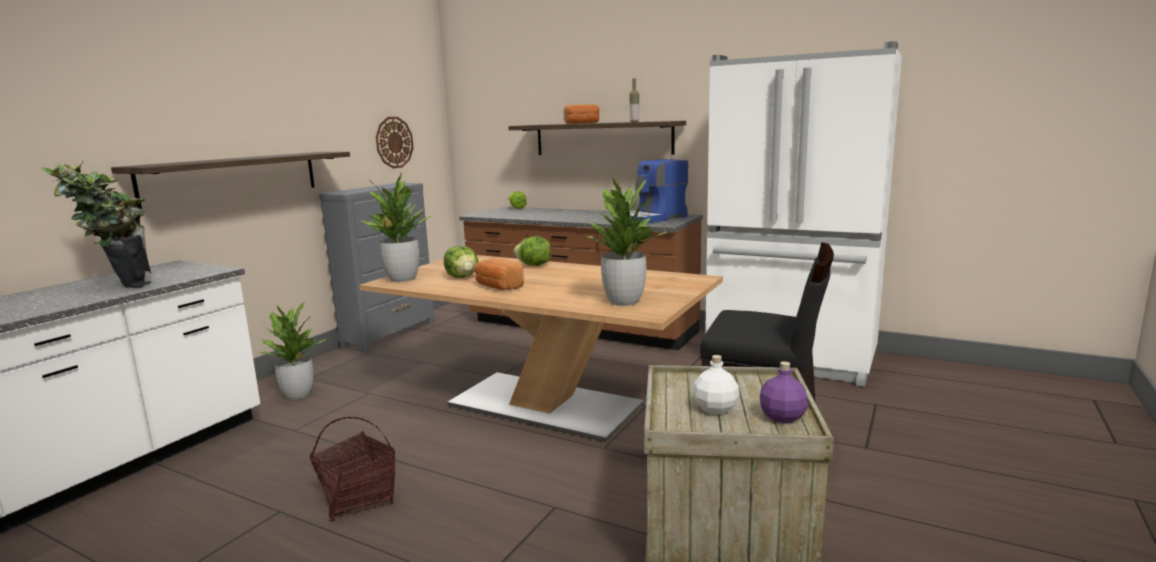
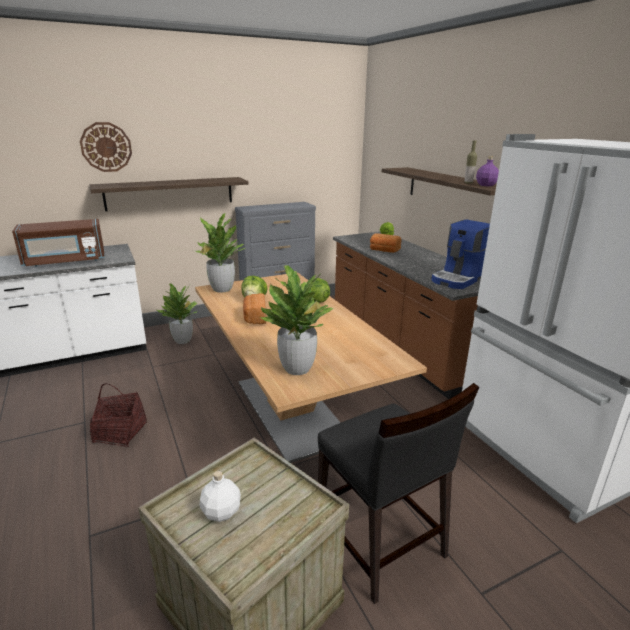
camera: 35 degrees right, 10 degrees up
potted plant [40,160,151,288] -> brown microwave [12,219,105,267]
wall clock [376,117,413,169] -> wall clock moved to [80,122,132,172]
bread [563,104,599,124] -> bread moved to [370,233,402,253]
coffee machine [630,159,688,224] -> coffee machine turned 45 degrees counterclockwise [432,219,490,289]
purple bottle [760,361,808,423] -> purple bottle moved to [476,156,499,186]

